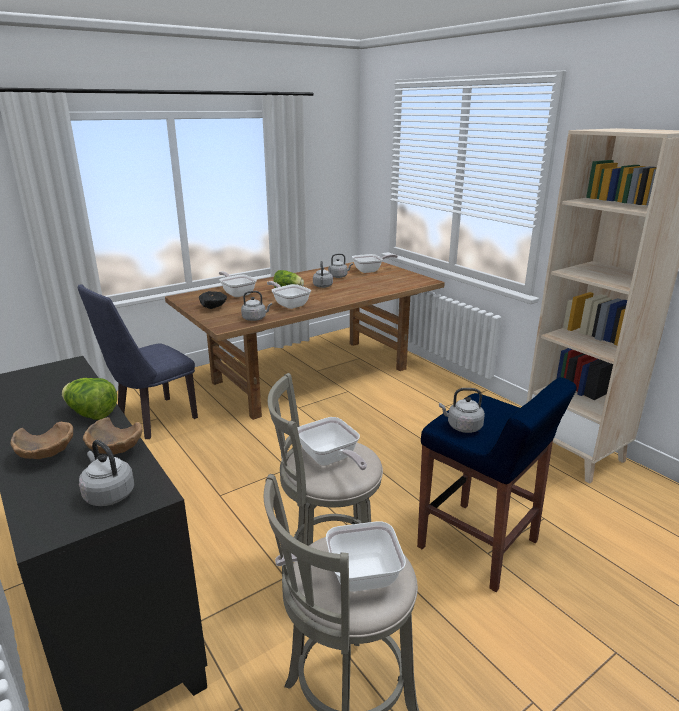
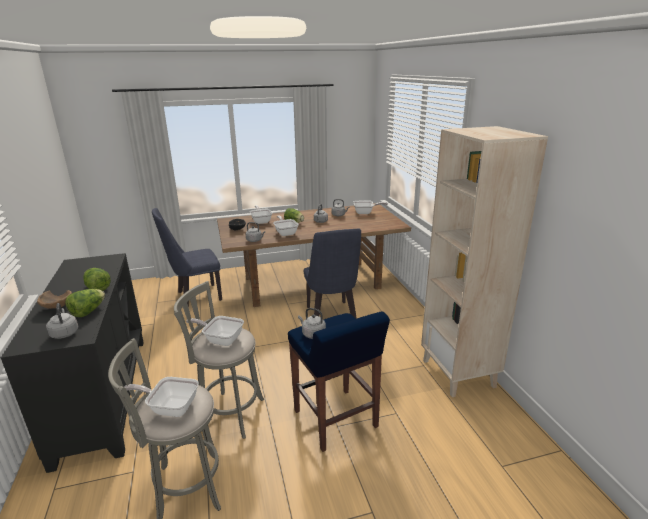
camera: 20 degrees right, 0 degrees up
brown bowl [83,417,143,455] -> lettuce [65,289,105,317]
frying pan [298,417,367,470] -> frying pan turned 120 degrees clockwise [186,316,244,346]
none -> blue chair [304,229,361,319]

